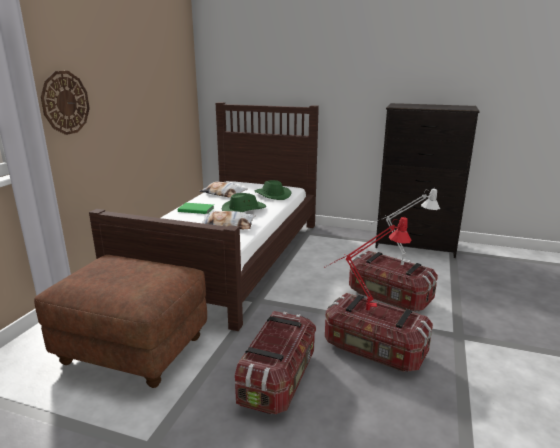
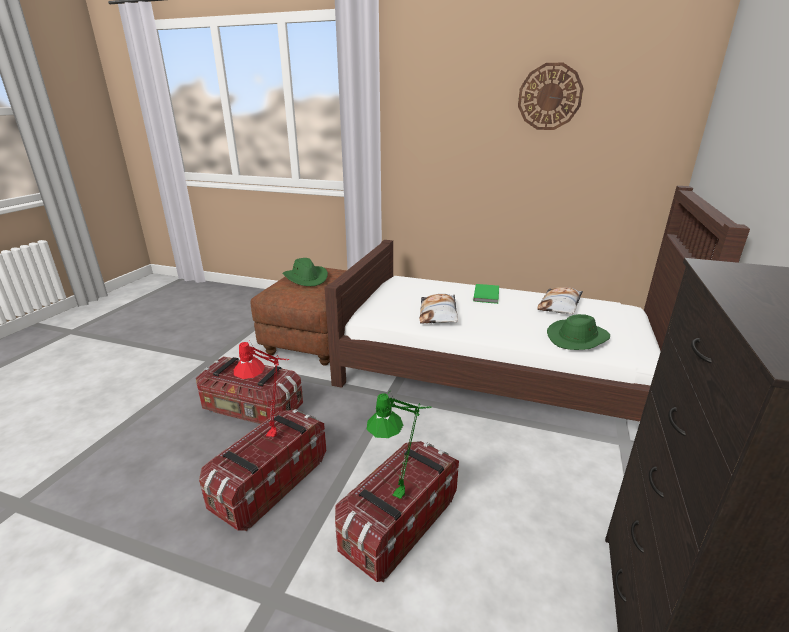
camera: 90 degrees right, 5 degrees up
wall clock [41,71,90,135] -> wall clock moved to [518,63,583,130]
green hat [222,193,266,212] -> green hat moved to [283,258,328,286]
grey table lamp [371,188,440,266] -> green table lamp [367,391,432,499]

